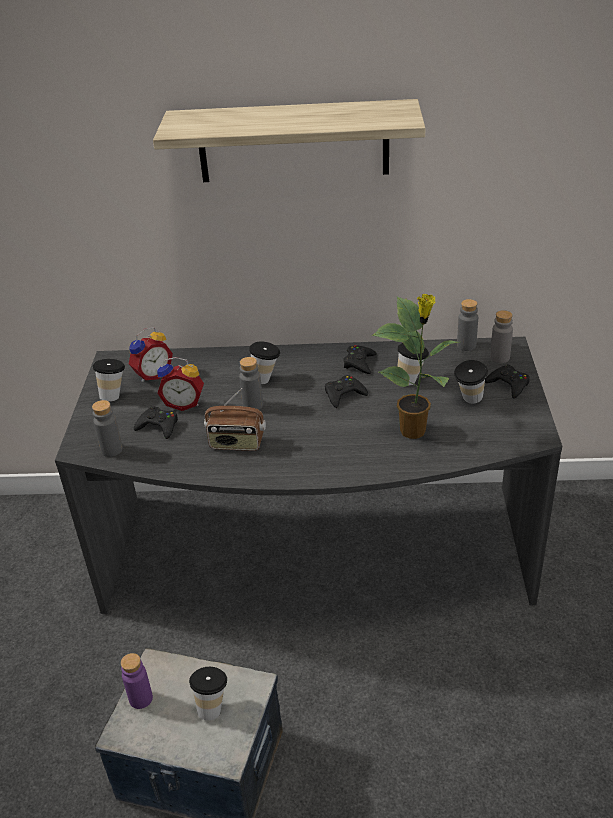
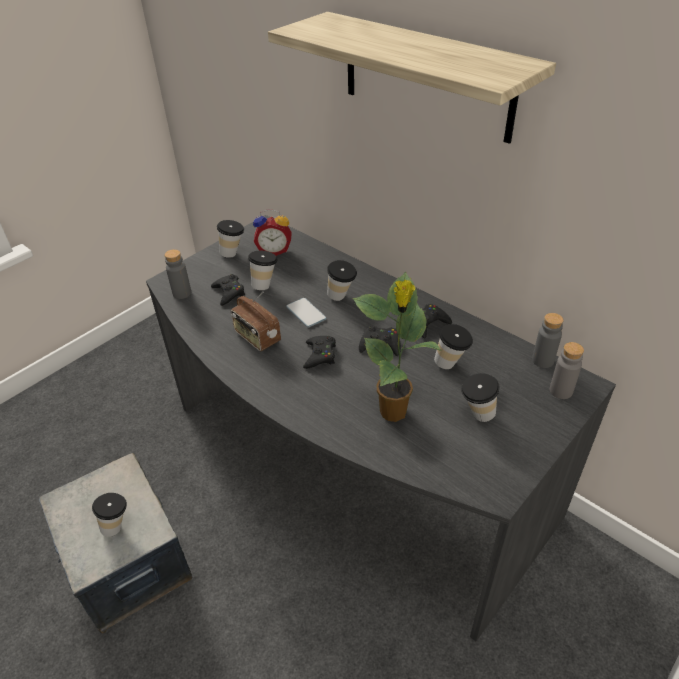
camera: 40 degrees right, 5 degrees up
purple bottle [121,653,153,709] -> none
alarm clock [157,357,204,411] -> cup [248,251,277,290]
grey bottle [239,357,263,410] -> phone [286,298,326,327]
black game controller [485,364,530,399] -> black game controller moved to [303,336,336,369]

